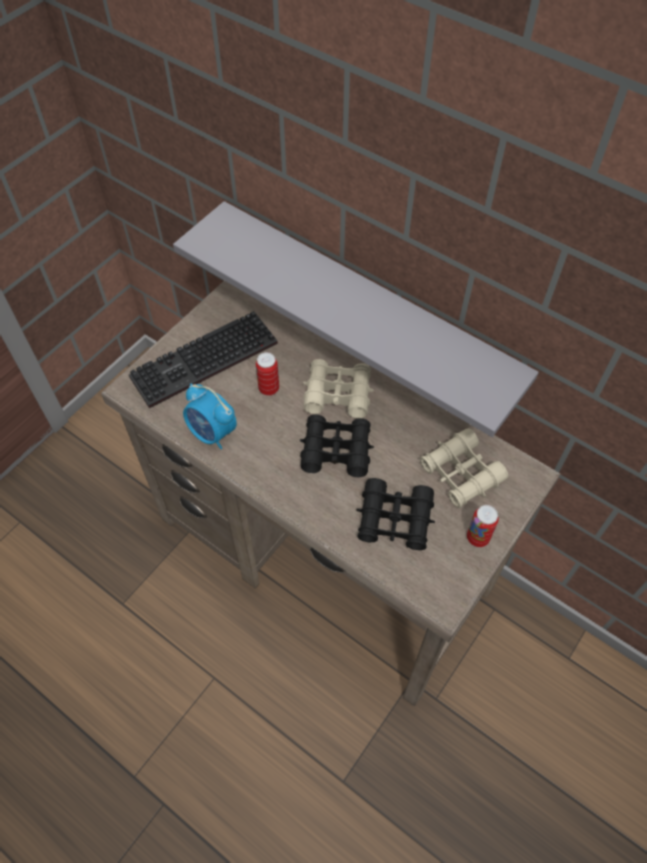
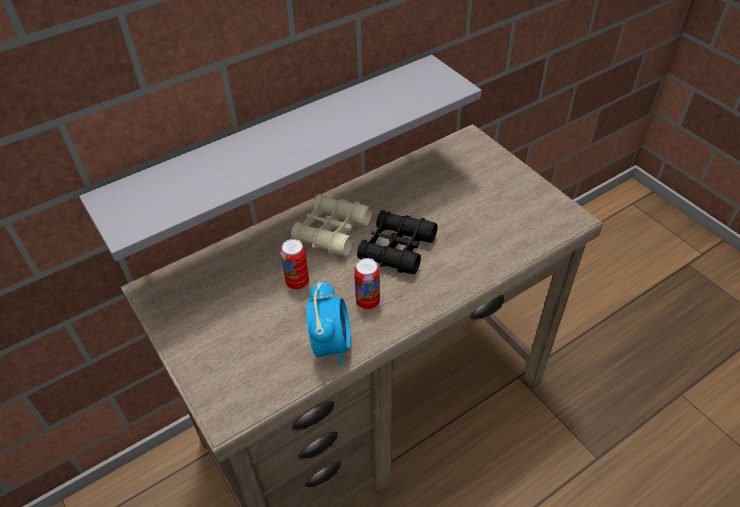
camera: 70 degrees left, 10 degrees down
keyboard [129,311,278,408] -> none
alarm clock [183,383,237,449] -> alarm clock turned 60 degrees counterclockwise [306,280,351,366]
black binoculars [357,478,435,550] -> none
beige binoculars [420,428,508,509] -> none
can [467,505,499,547] -> can moved to [354,258,380,310]

